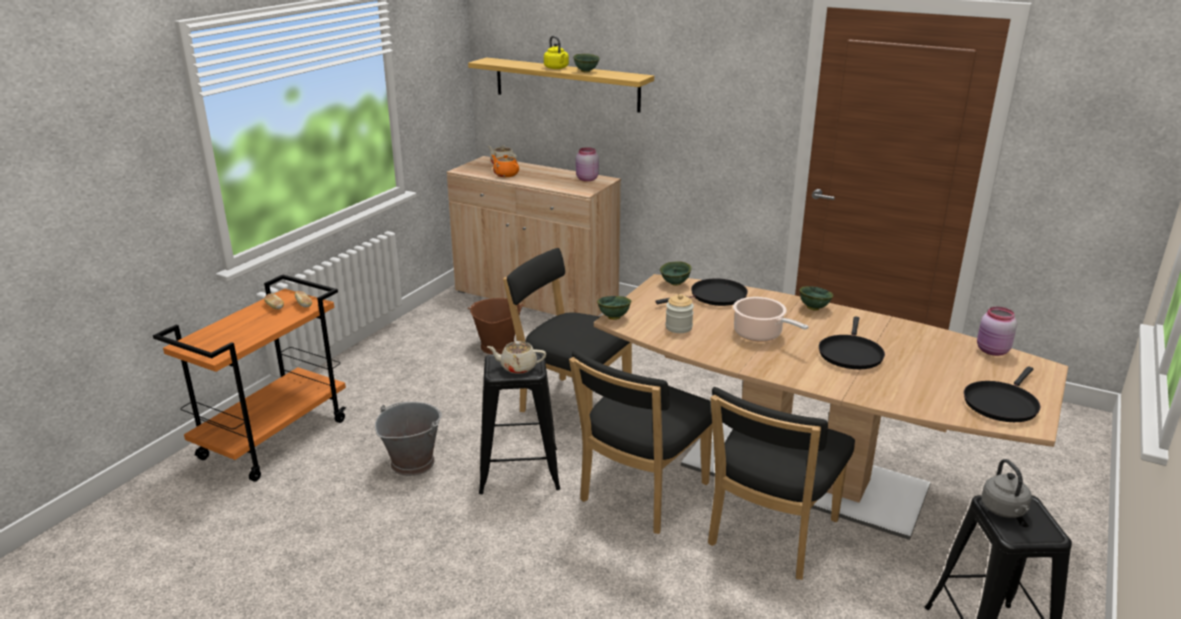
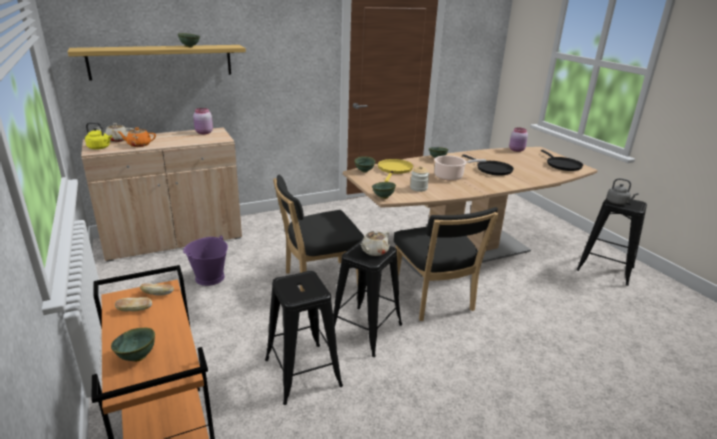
camera: 55 degrees left, 0 degrees up
grey bucket [375,402,442,476] -> black stool [265,271,343,405]
brown bucket [468,298,524,354] -> purple bucket [183,235,228,286]
yellow kettle [544,36,569,69] -> yellow kettle moved to [85,122,112,150]
black frying pan [655,278,748,306] -> yellow frying pan [378,159,413,182]
black chair [708,387,855,580] -> none
none -> green bowl [111,328,155,362]

